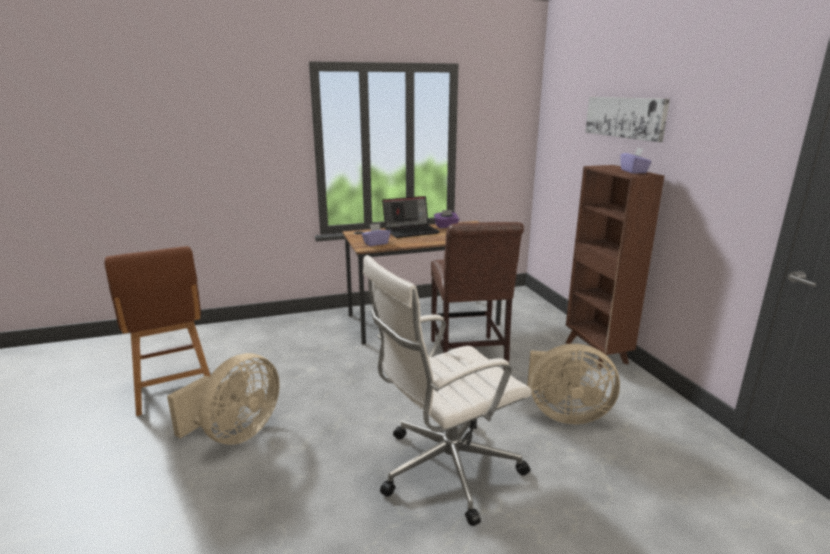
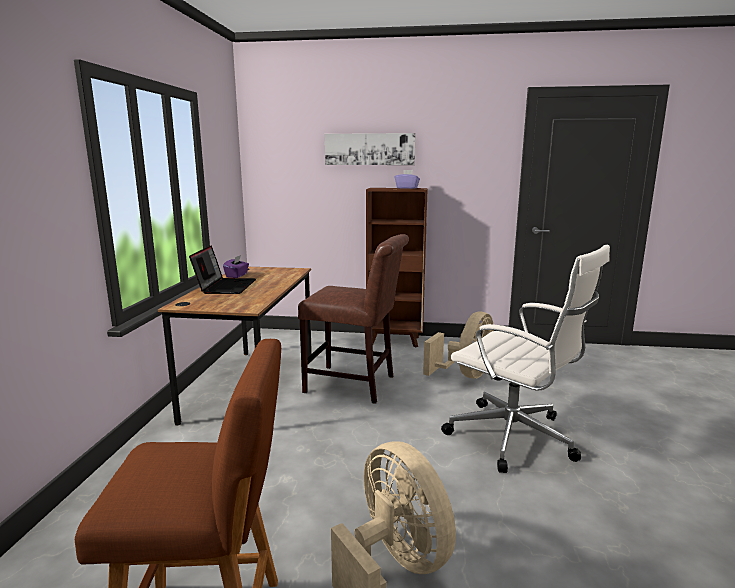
camera: 65 degrees left, 5 degrees down
purple tissue box [362,223,390,246] -> none
white office chair [363,255,532,526] -> white office chair turned 45 degrees counterclockwise [441,245,610,473]

